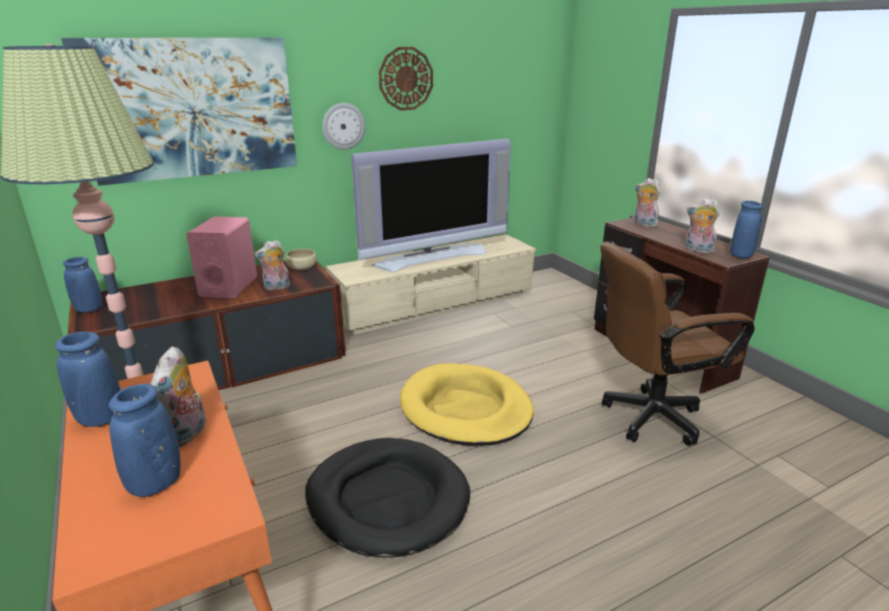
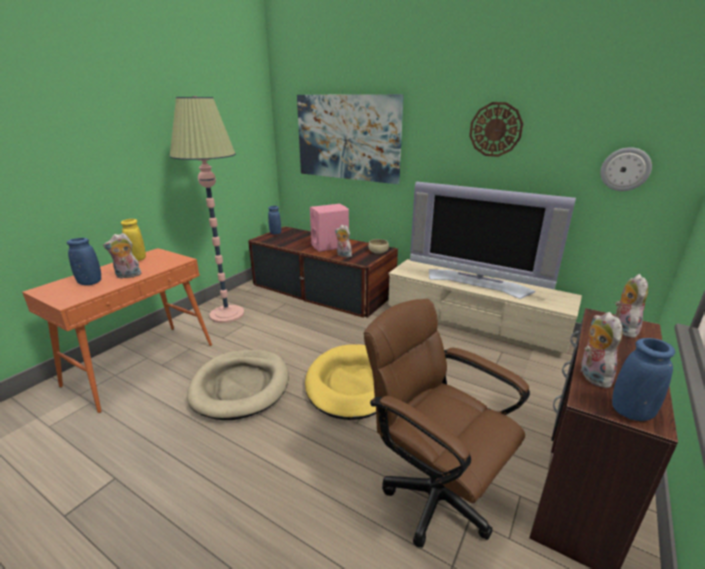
camera: 60 degrees right, 0 degrees up
blue vase [55,332,120,427] -> yellow vase [121,219,146,261]
black dog bed [305,438,470,557] -> beige dog bed [187,350,289,420]
wall clock [322,103,366,150] -> wall clock moved to [600,147,652,191]

